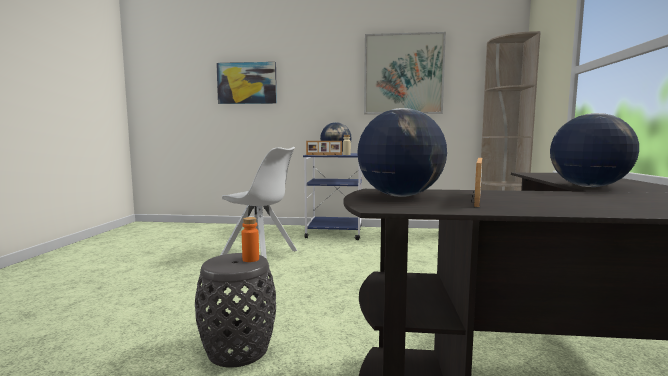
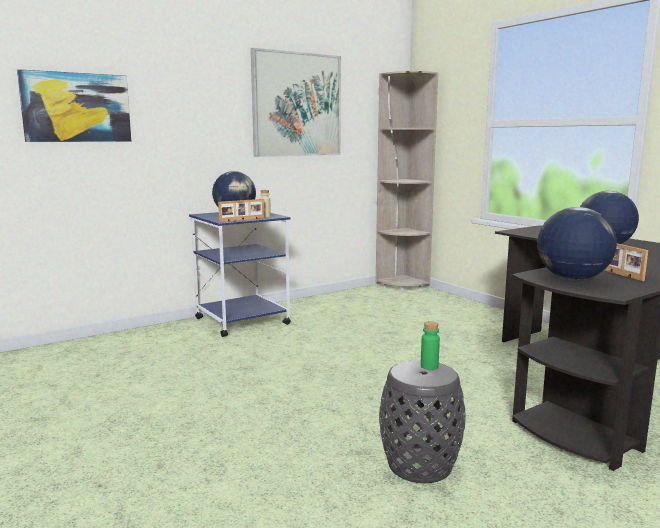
camera: 40 degrees left, 5 degrees up
white chair [221,147,297,259] -> none
orange bottle [242,217,259,262] -> green bottle [421,321,440,370]

